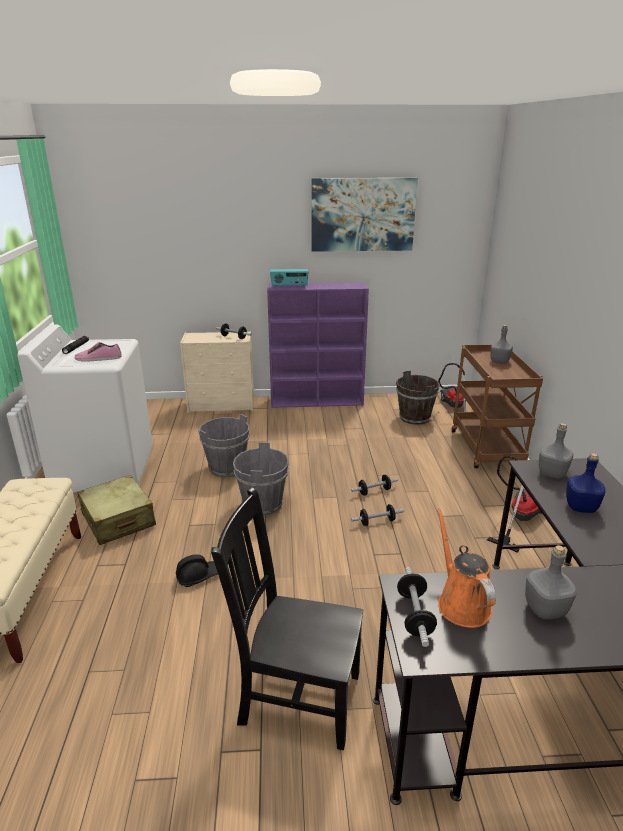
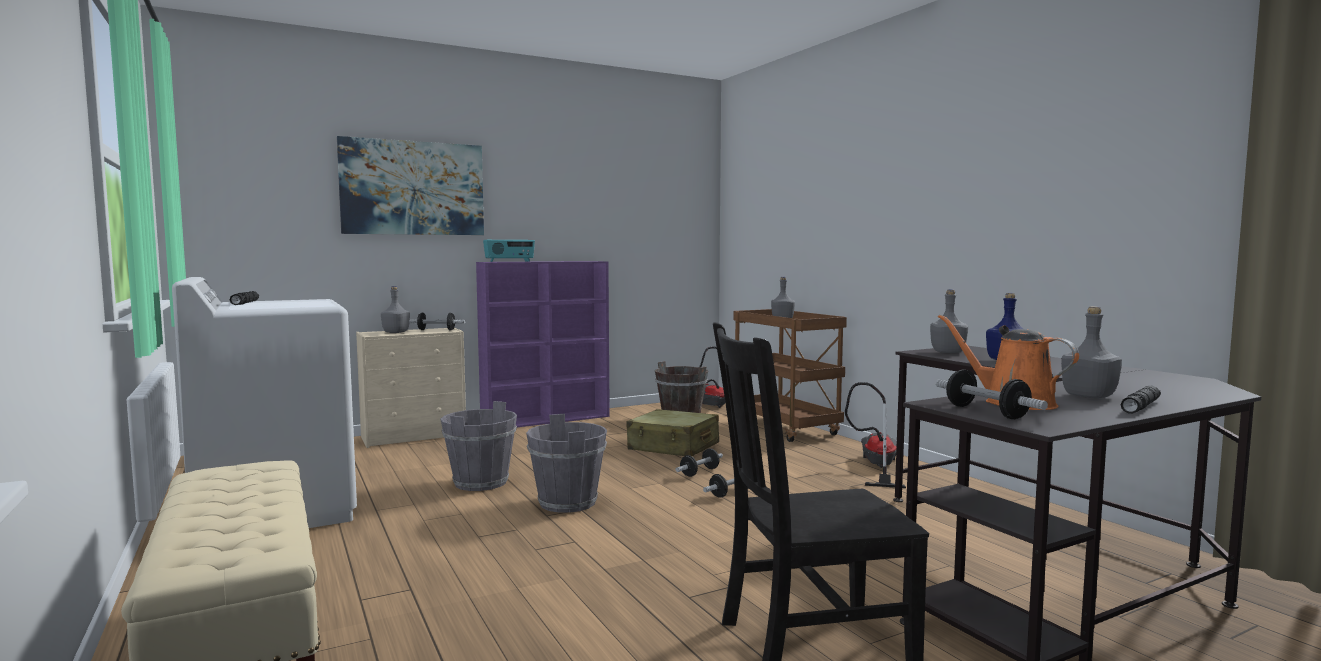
camera: 25 degrees left, 20 degrees down
shoe [75,342,122,362] -> none
beige suitcase [77,475,156,545] -> beige suitcase moved to [626,409,719,456]
black hard hat [176,554,218,587] -> none
picture [312,178,418,252] -> picture moved to [337,136,484,235]
none -> grey bottle [381,286,410,333]
none -> black flashlight [1120,386,1161,414]

